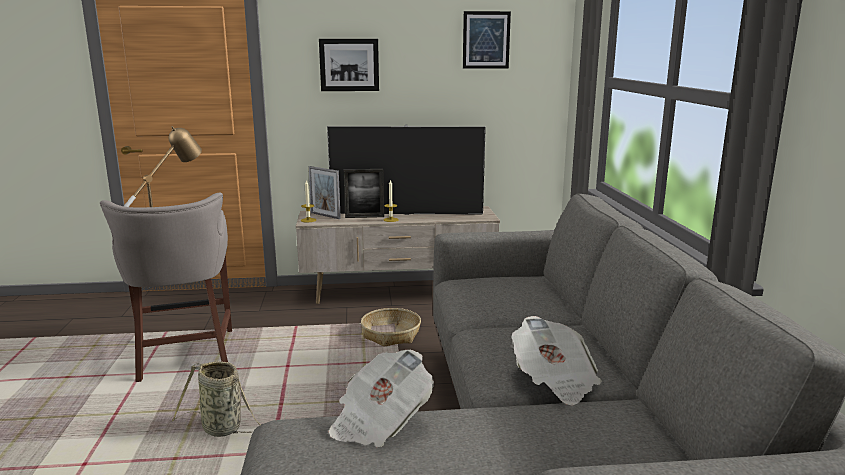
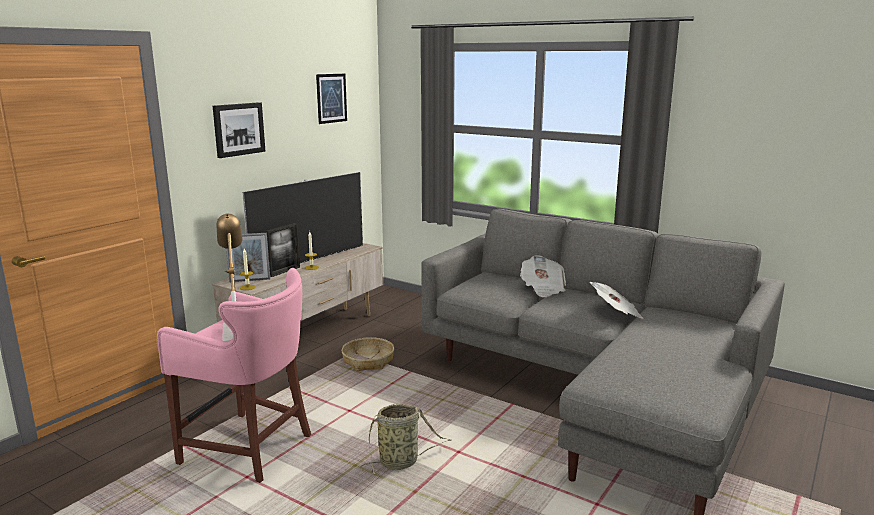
camera: 50 degrees left, 0 degrees up
grey stool [100,193,232,382] -> pink stool [157,268,311,483]
newspaper [329,350,434,447] -> newspaper moved to [520,255,566,297]

